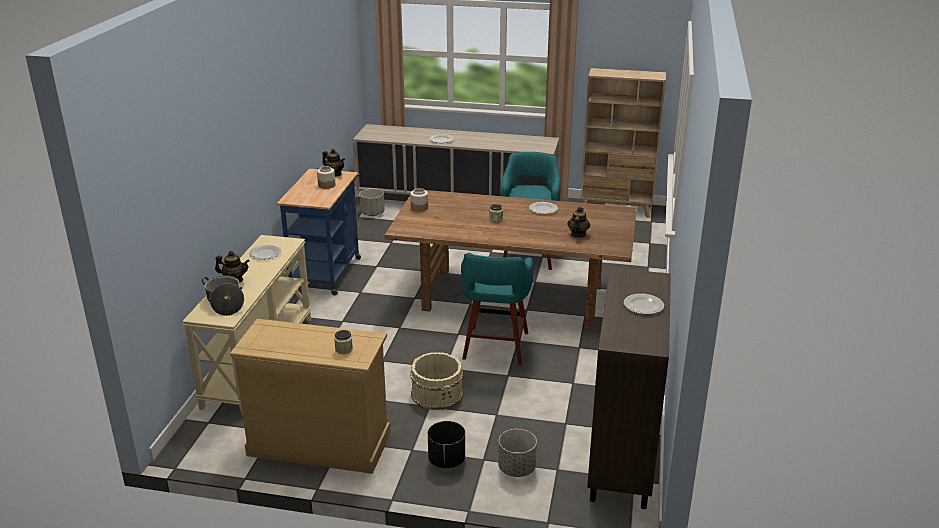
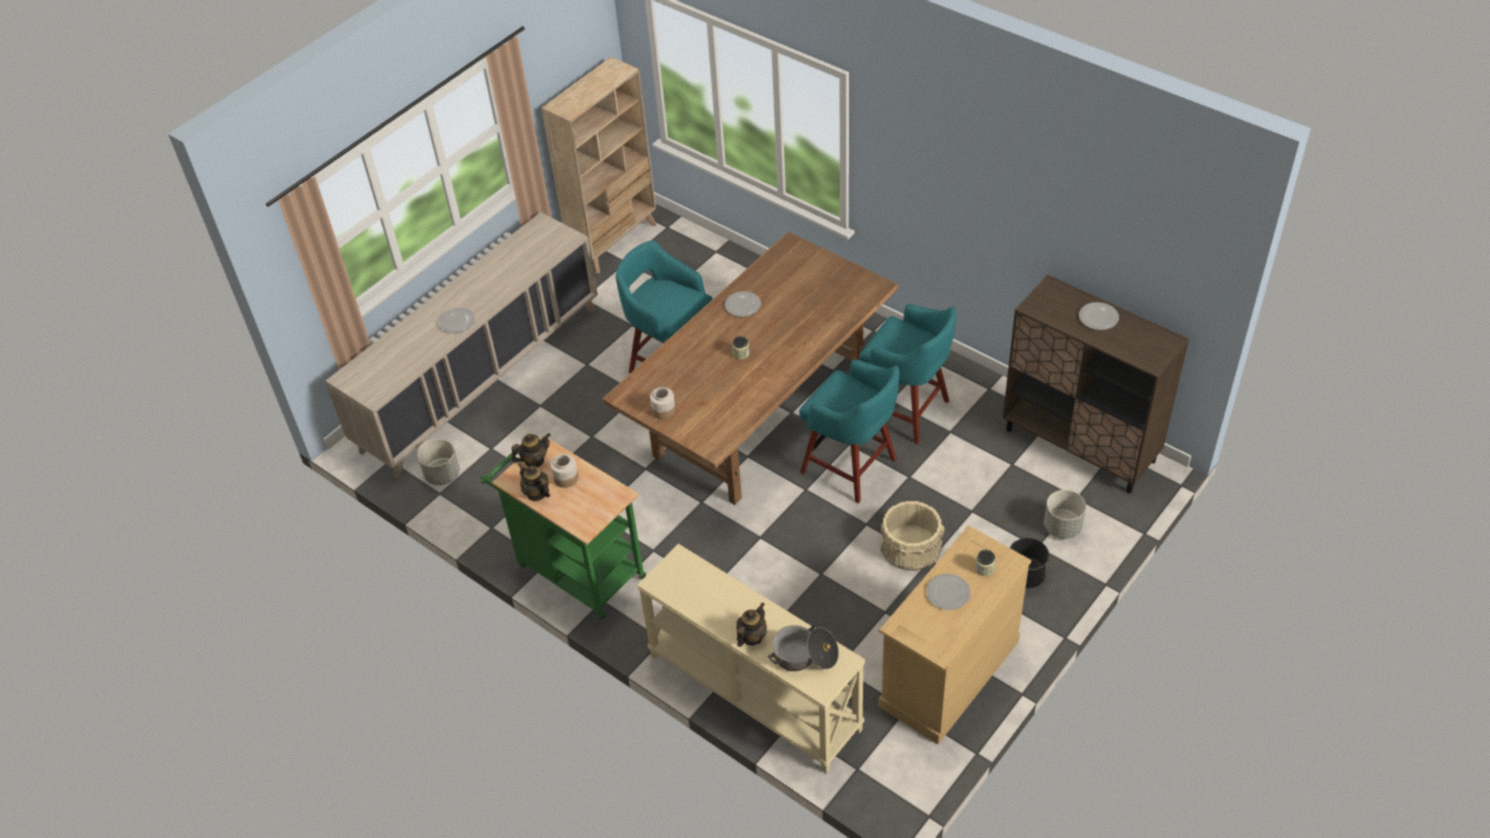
camera: 60 degrees left, 20 degrees up
plate [249,245,282,260] -> plate moved to [926,574,971,610]
blue cart [277,168,361,295] -> green cart [481,436,646,621]
teapot [568,207,590,238] -> teapot moved to [518,463,550,501]
none -> turquoise stool [859,304,956,445]

